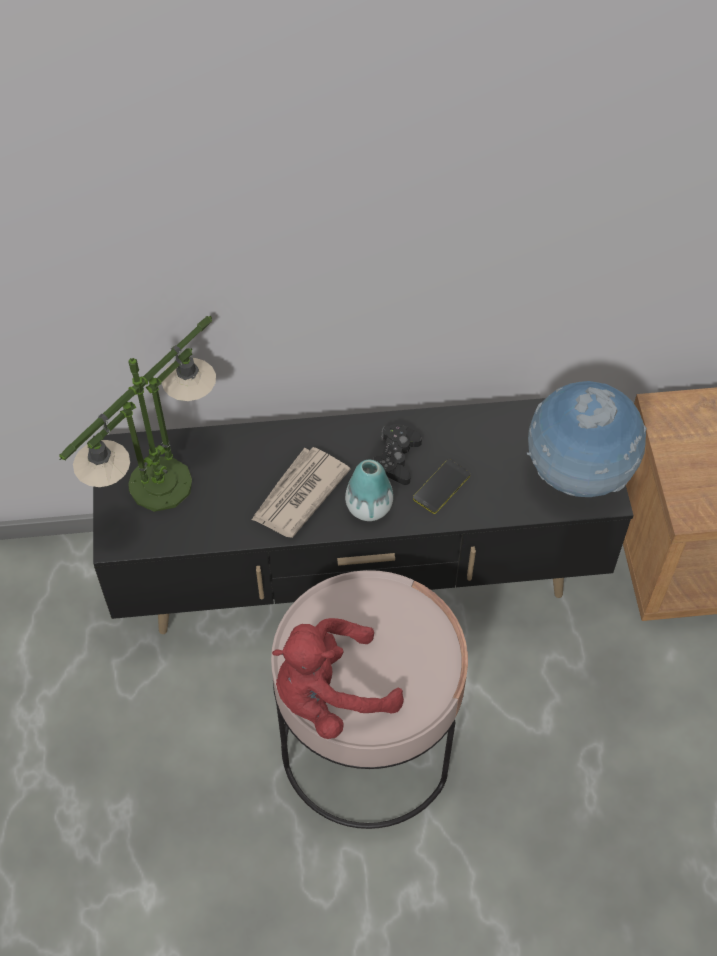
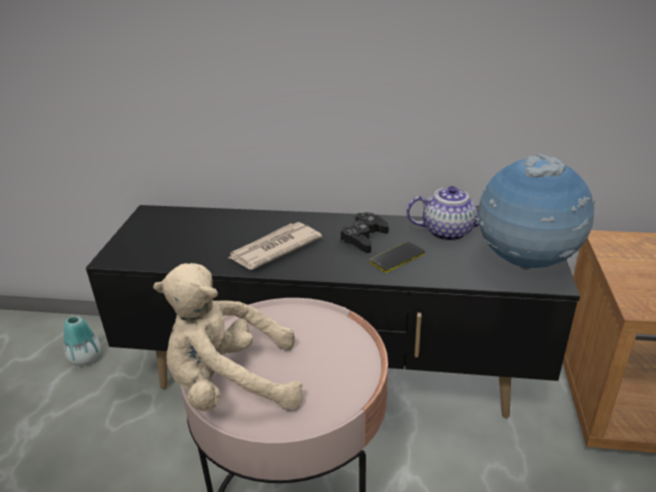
camera: 15 degrees right, 25 degrees down
table lamp [59,315,216,512] -> none
red plush toy [272,618,404,739] -> beige plush toy [153,263,303,411]
vase [345,460,393,521] -> vase moved to [64,316,100,366]
none -> teapot [406,186,479,241]

